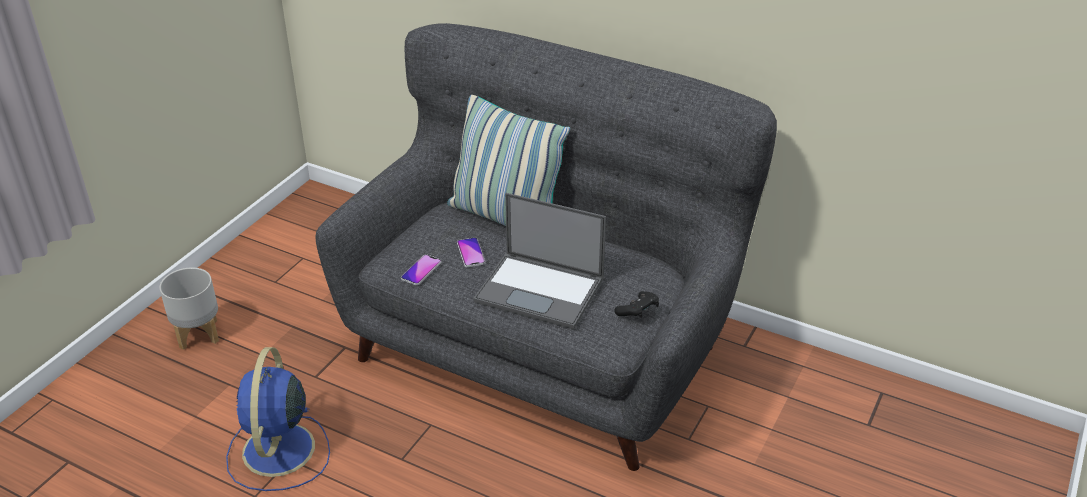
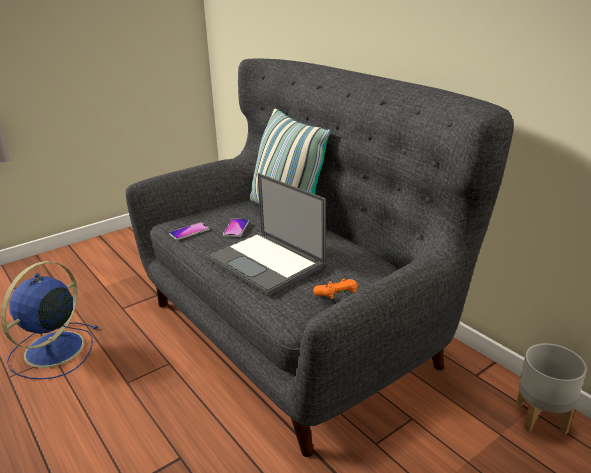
camera: 25 degrees right, 10 degrees down
grey planter [159,267,219,350] -> grey planter moved to [516,343,587,435]
black game controller [614,291,659,318] -> orange game controller [313,279,357,299]

